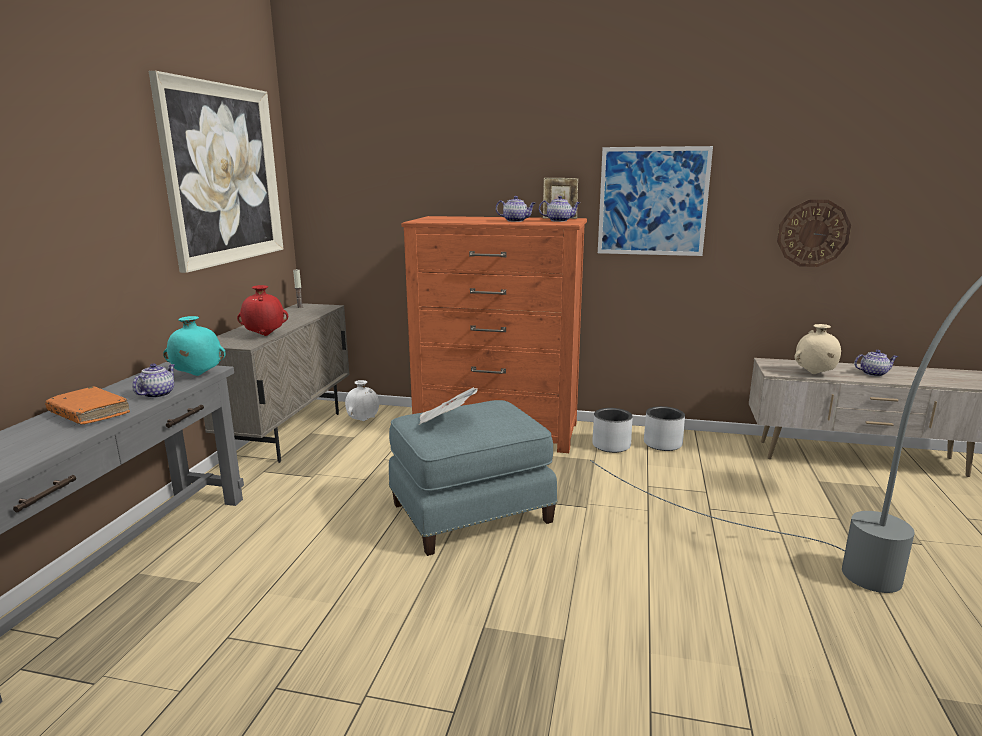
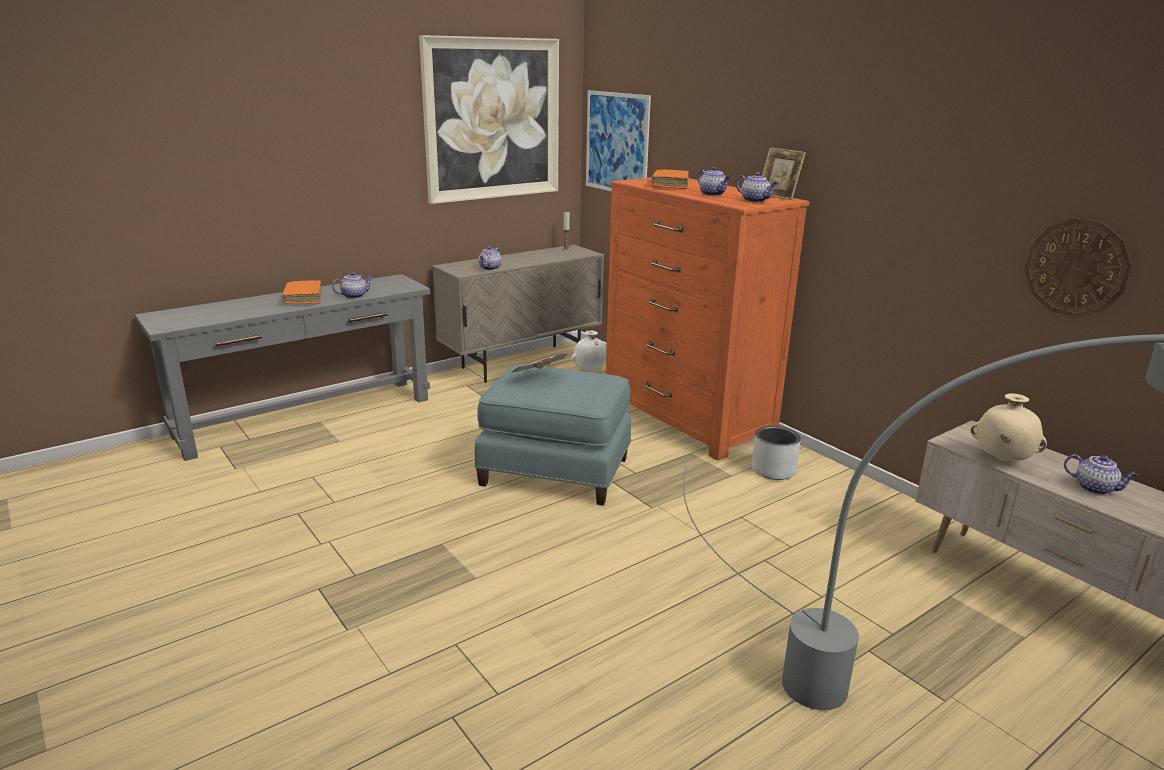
camera: 40 degrees right, 5 degrees up
turquoise vase [163,316,226,376] -> none
red vase [237,285,288,336] -> teapot [479,246,501,270]
picture [598,146,713,256] -> picture moved to [586,90,651,191]
grey planter [644,406,685,451] -> none
none -> orange book [652,170,689,189]

